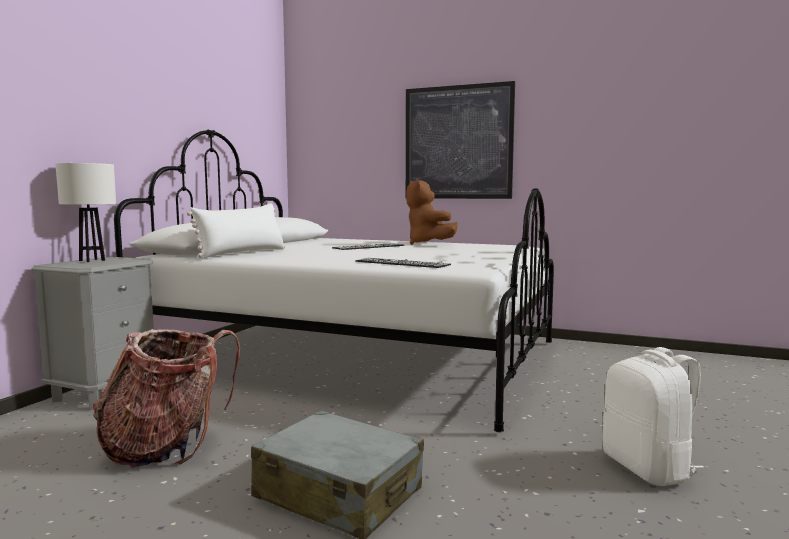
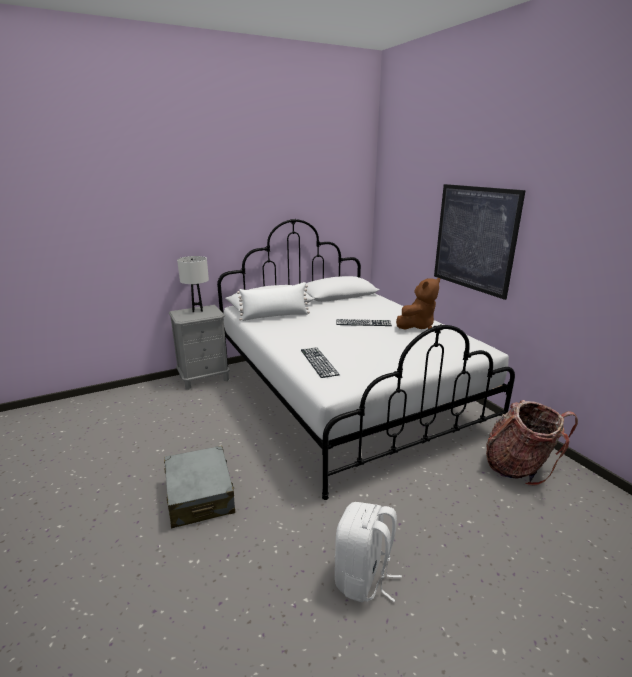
camera: 40 degrees right, 15 degrees up
backpack [93,329,240,468] -> backpack moved to [486,400,578,485]
brown plush toy [406,179,458,245] -> brown plush toy turned 150 degrees counterclockwise [396,278,440,329]

